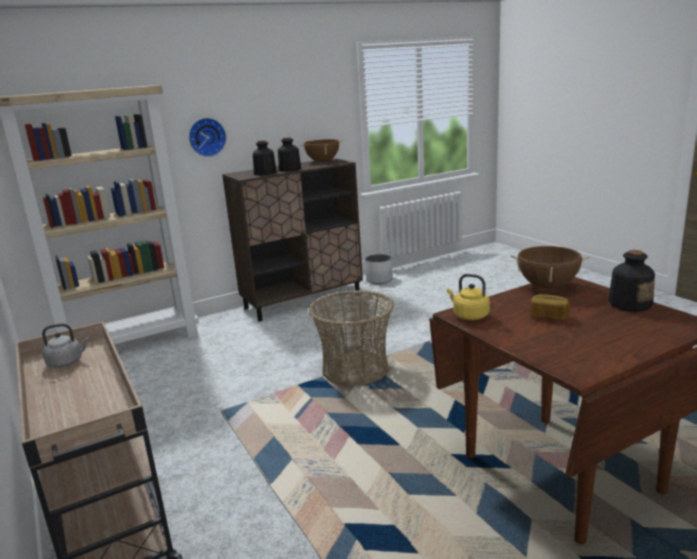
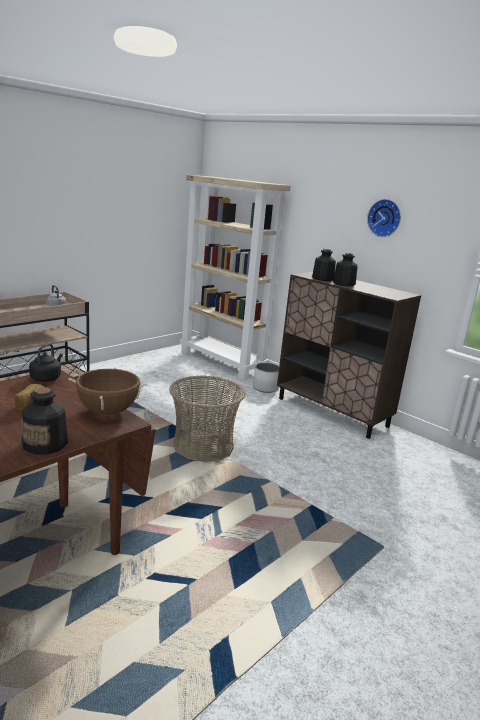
camera: 70 degrees right, 0 degrees up
wall clock [189,118,227,157] -> wall clock moved to [367,199,401,237]
brown cooking pot [300,139,343,162] -> none
white planter [365,254,393,284] -> white planter moved to [253,363,279,393]
yellow kettle [447,274,490,320] -> black kettle [29,343,63,382]

